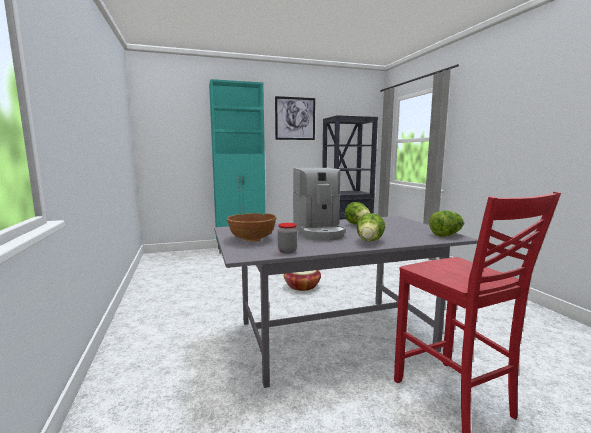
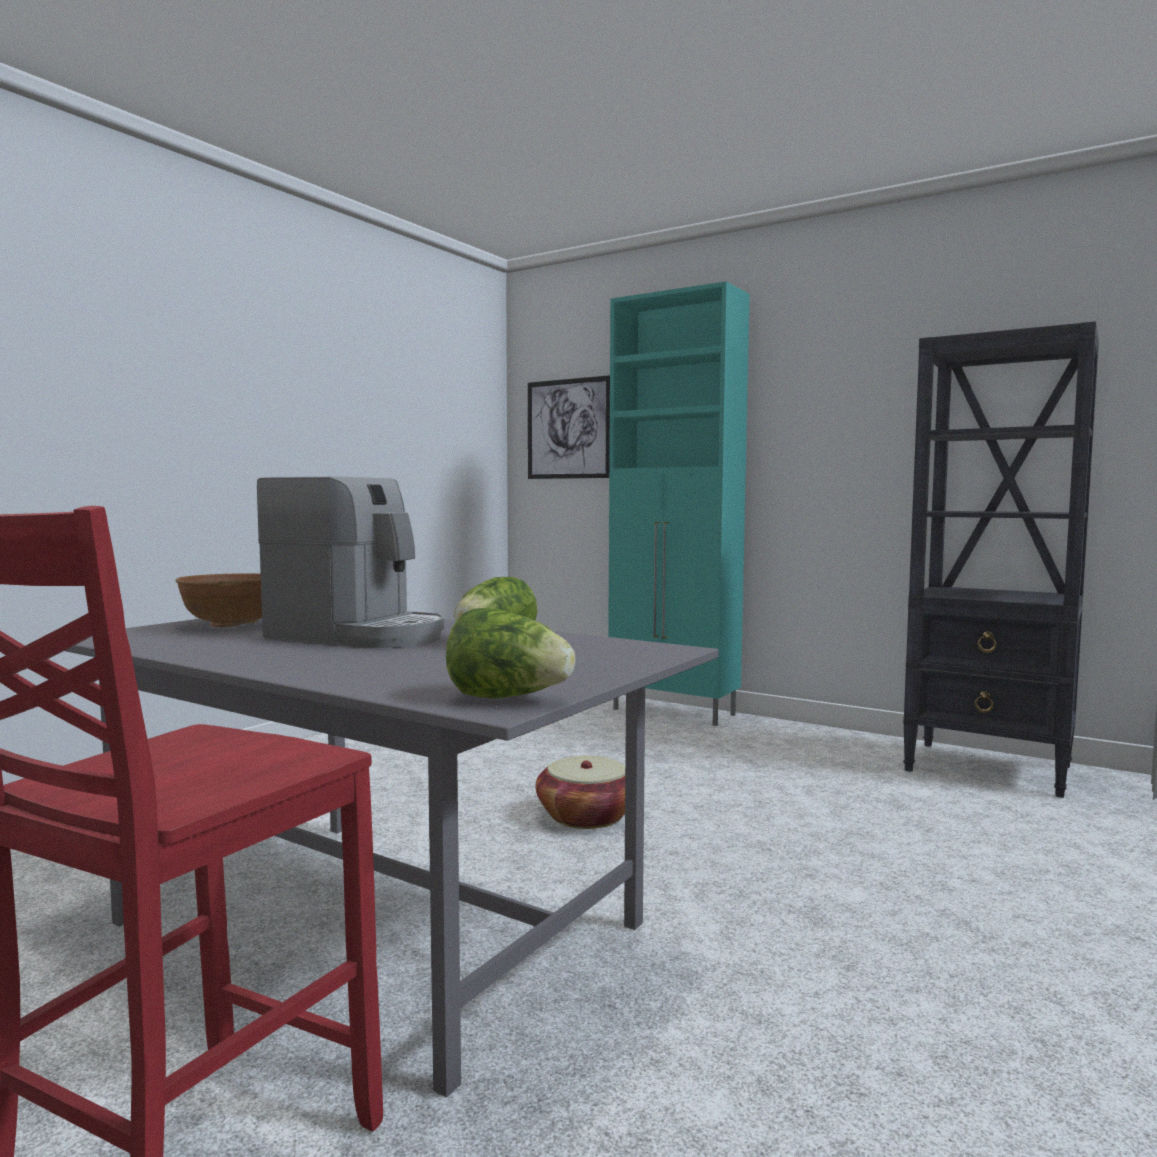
camera: 50 degrees right, 5 degrees down
picture [275,96,315,140] -> picture moved to [528,375,610,479]
jar [278,223,297,254] -> none
coffee machine [293,168,346,241] -> coffee machine turned 105 degrees counterclockwise [257,476,444,648]
lettuce [357,213,385,241] -> none

